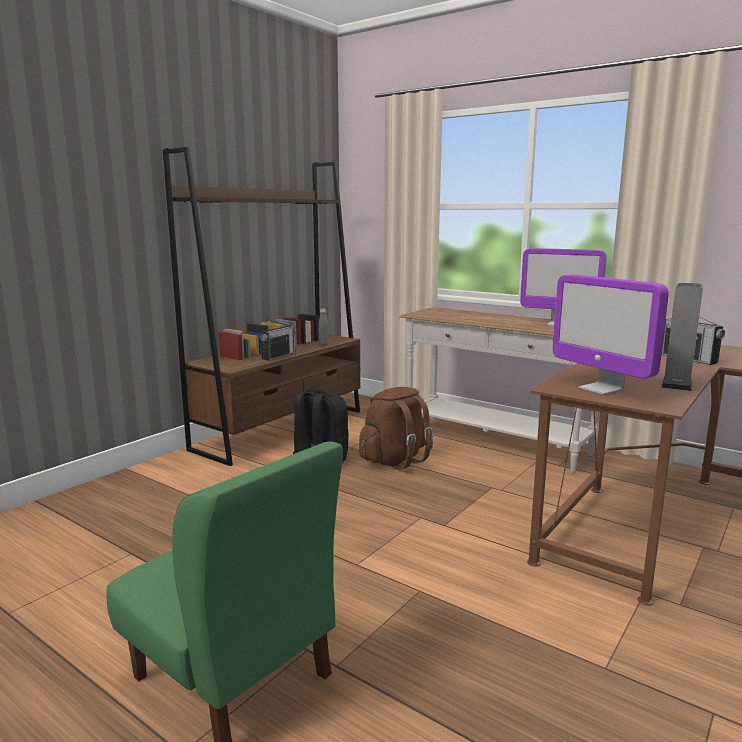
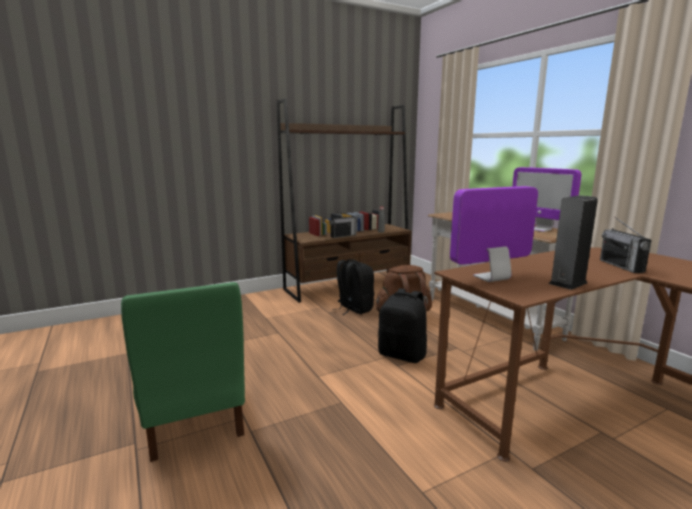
camera: 25 degrees right, 0 degrees up
monitor [552,274,669,395] -> monitor turned 75 degrees clockwise [450,186,538,282]
none -> black backpack [378,288,427,363]

